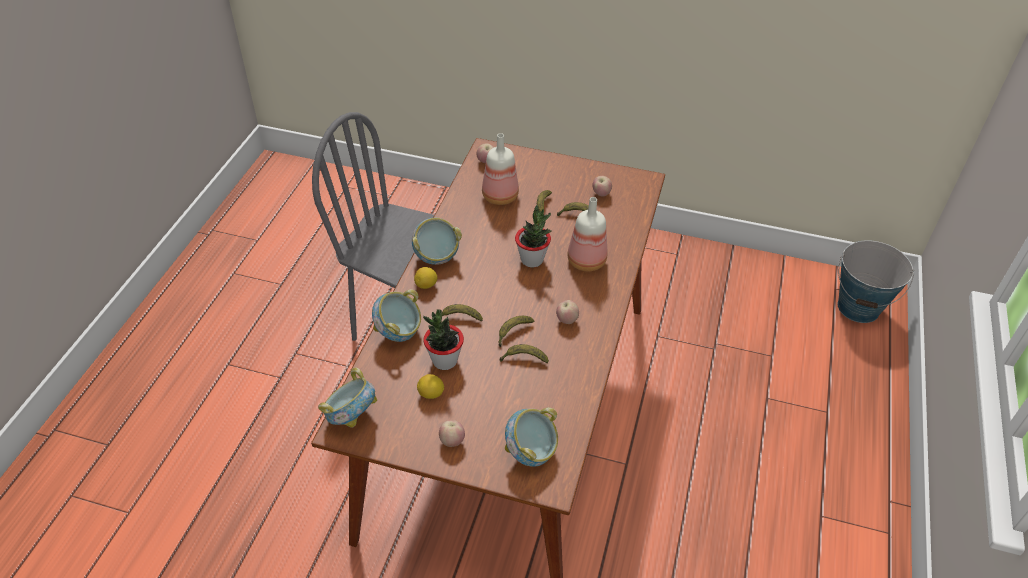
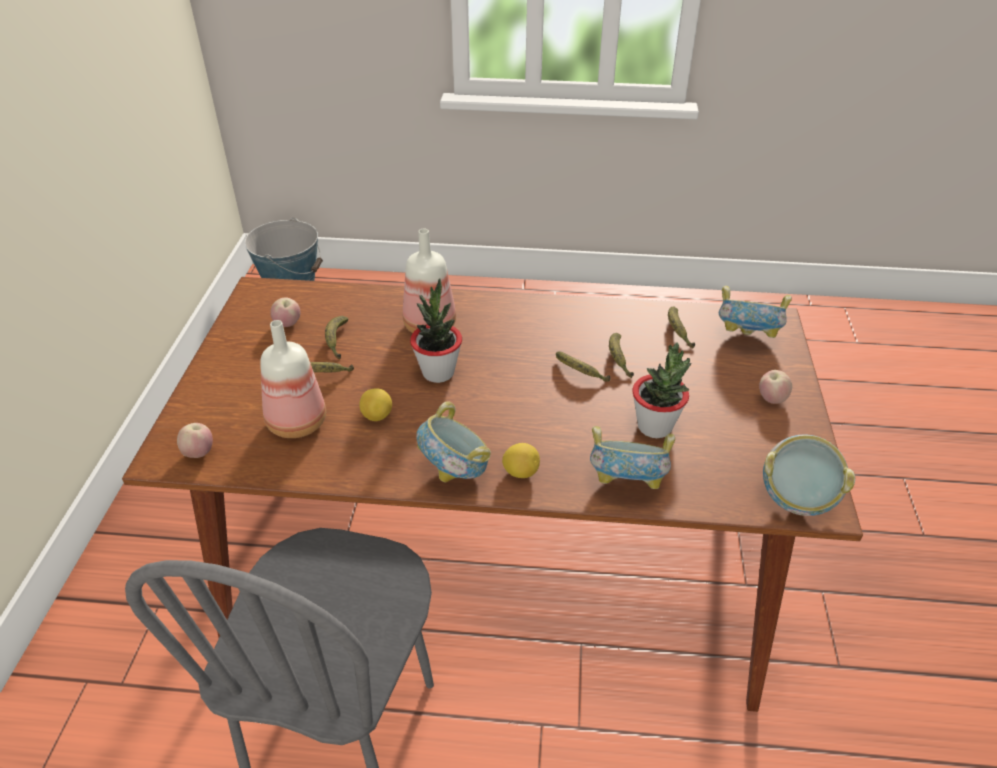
camera: 100 degrees left, 5 degrees down
lemon [417,374,444,399] -> lemon moved to [359,388,392,421]
banana [441,304,483,322] -> banana moved to [668,306,695,348]
apple [556,300,579,324] -> none

